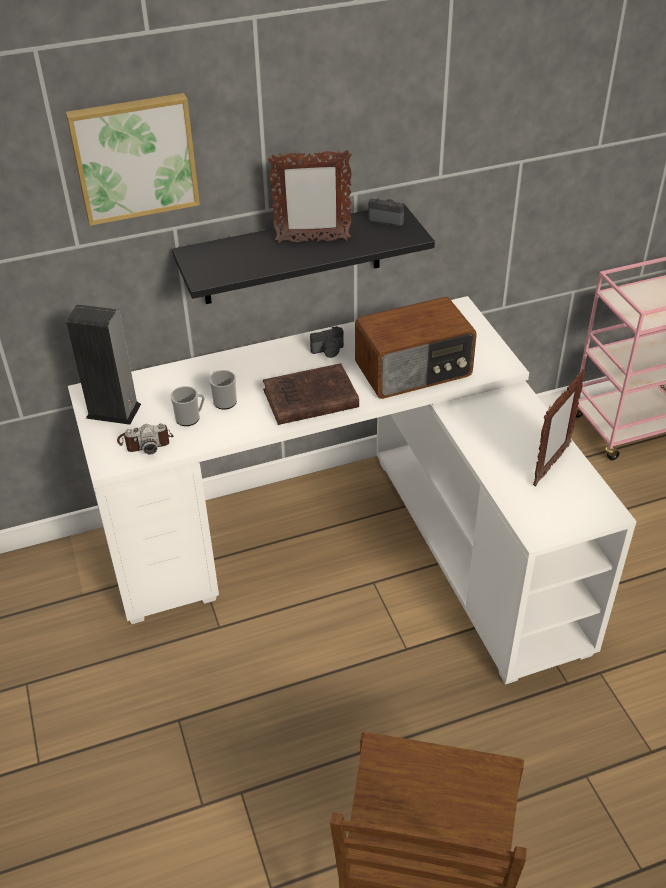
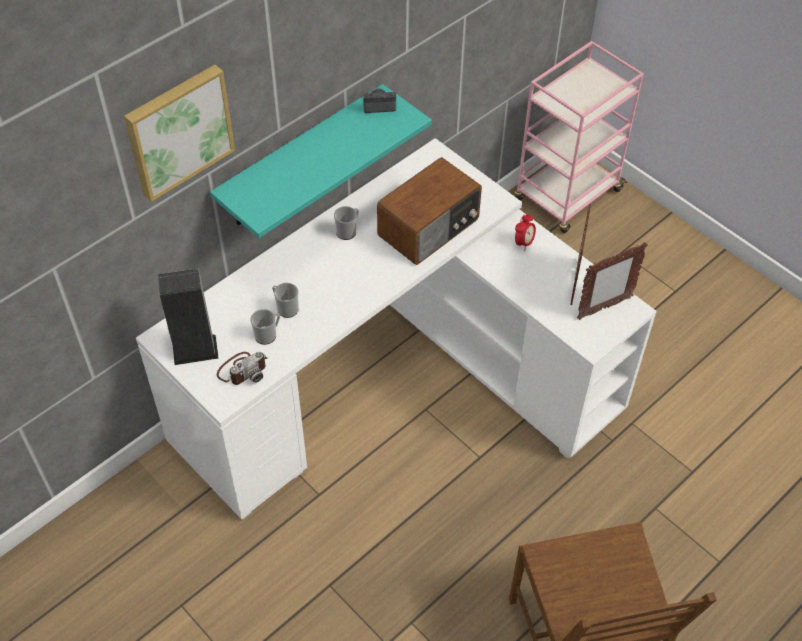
camera: 25 degrees left, 10 degrees up
black shelf [172,203,435,304] -> turquoise shelf [210,84,432,238]
brown book [263,363,359,425] -> none
picture frame [268,150,351,243] -> picture frame moved to [577,242,648,320]
camera [310,326,344,358] -> mug [334,206,359,240]
none -> alarm clock [515,213,536,251]

